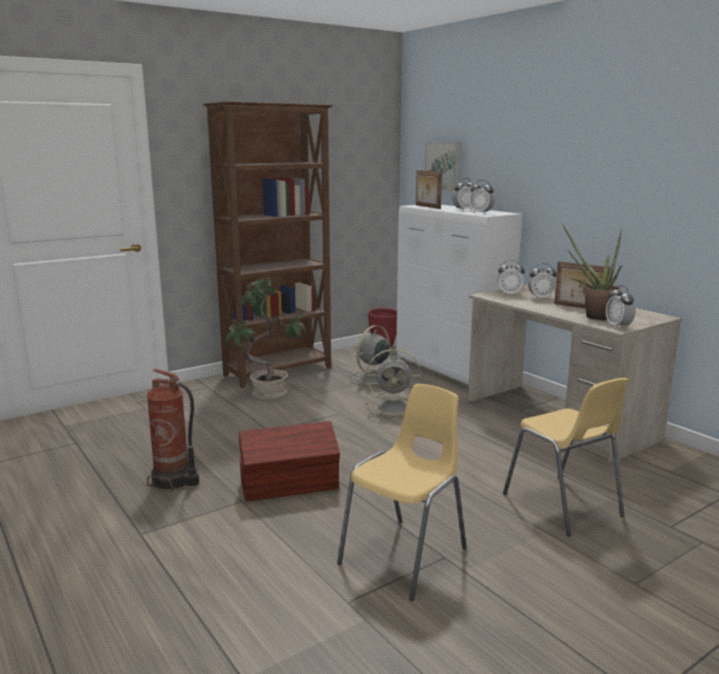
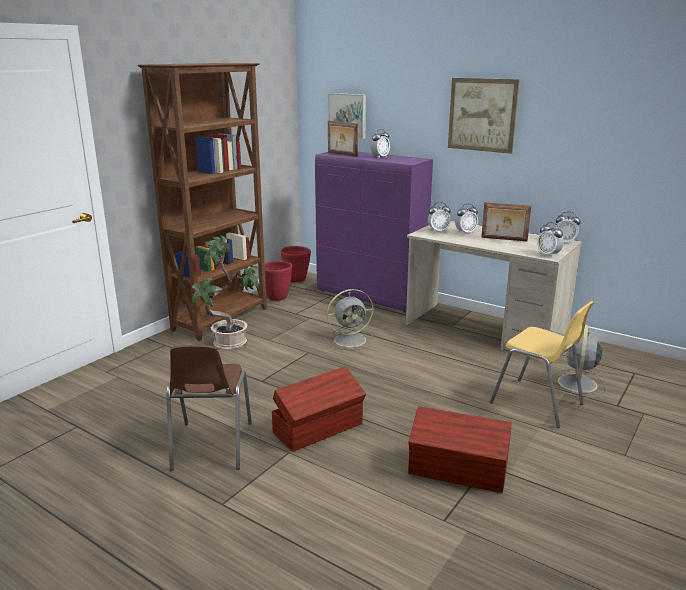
camera: 20 degrees left, 5 degrees up
fire extinguisher [147,369,199,491] -> brown chair [166,345,252,471]
yellow chair [337,384,467,601] -> brown storage box [408,406,511,493]
grey fan [349,325,390,388] -> grey fan moved to [552,325,607,398]
white cabinet [396,205,522,385] -> purple cabinet [315,152,433,312]
alarm clock [469,180,495,213] -> alarm clock moved to [555,212,581,244]
potted plant [562,224,622,320] -> none
none -> red planter [265,261,292,301]
none -> picture [448,78,520,154]

